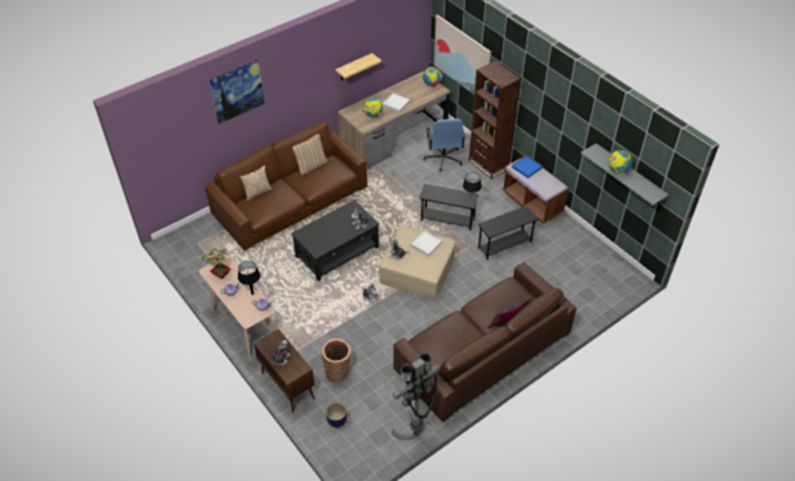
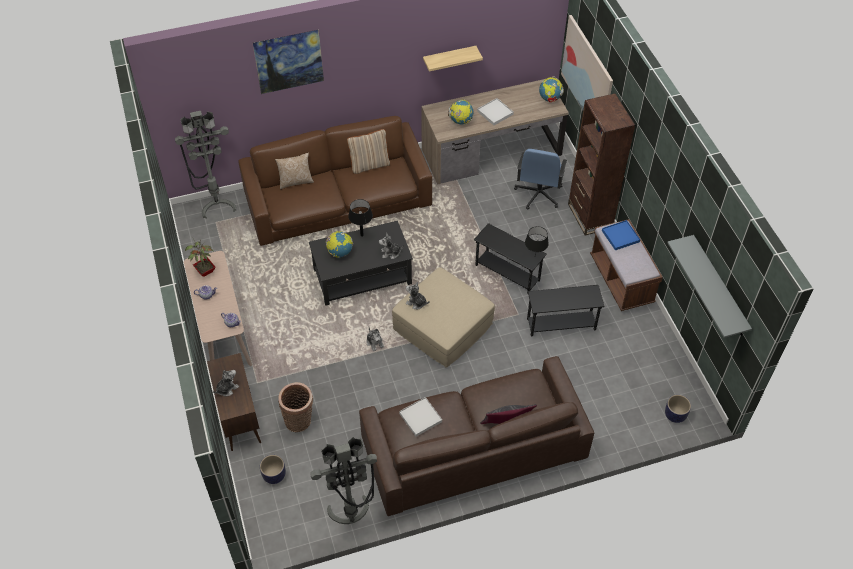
camera: 20 degrees right, 5 degrees up
black table lamp [238,261,261,295] -> black table lamp moved to [348,199,373,237]
white tray [410,230,443,256] -> white tray moved to [399,397,442,437]
globe [608,150,632,174] -> globe moved to [326,231,353,258]
none -> grey floor lamp [175,111,236,218]
none -> planter [665,395,691,423]

